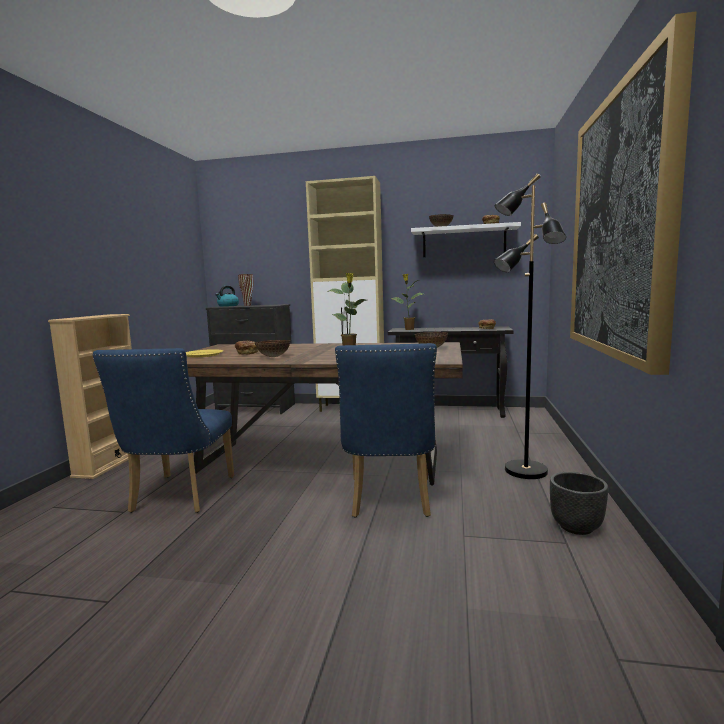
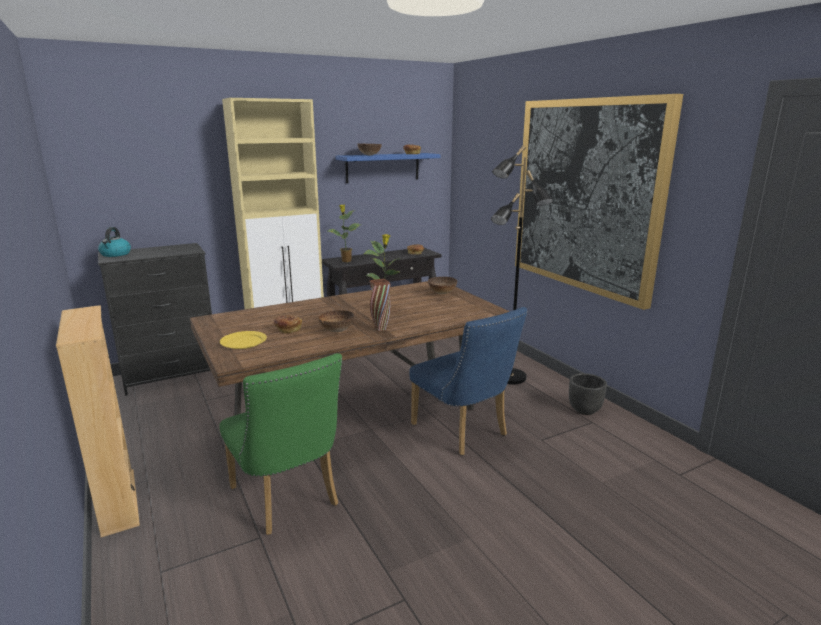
camera: 40 degrees left, 10 degrees up
blue chair [92,348,234,513] -> green chair [219,353,342,535]
brown vase [238,274,253,306] -> brown vase moved to [369,279,391,331]
white shelf [411,222,521,257] -> blue shelf [336,153,441,183]

